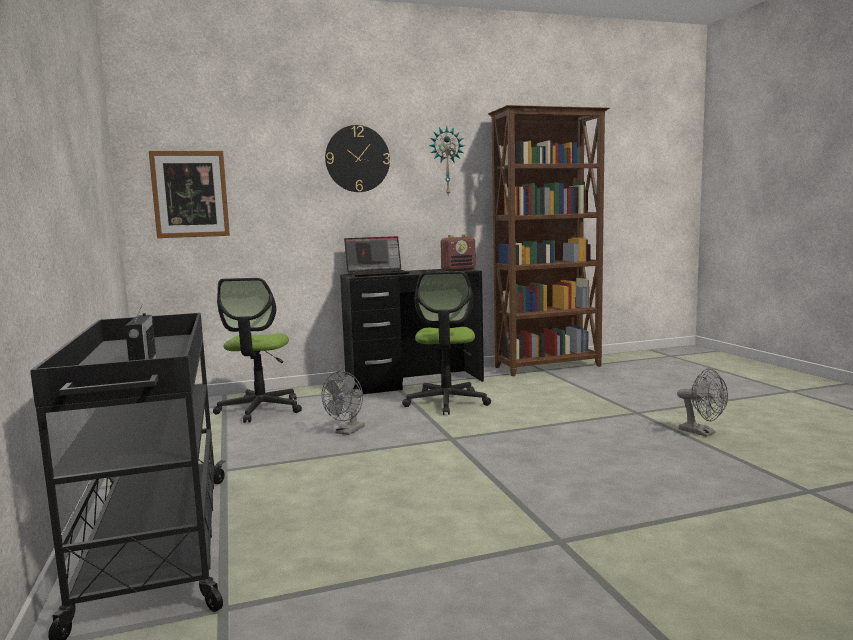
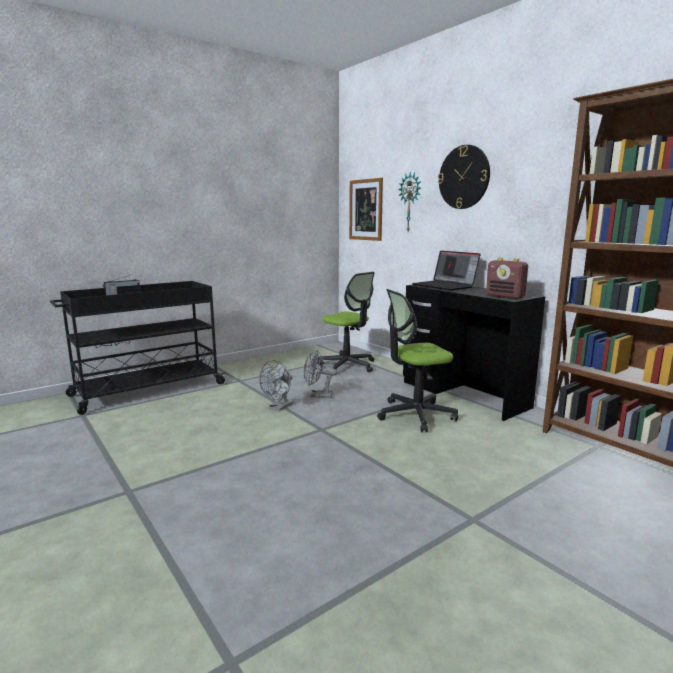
camera: 70 degrees right, 5 degrees up
office chair [213,278,302,423] -> office chair turned 120 degrees counterclockwise [318,272,375,372]
wall clock [429,126,465,195] -> wall clock moved to [398,172,421,231]
grey fan [677,368,728,437] -> grey fan moved to [259,360,293,411]

